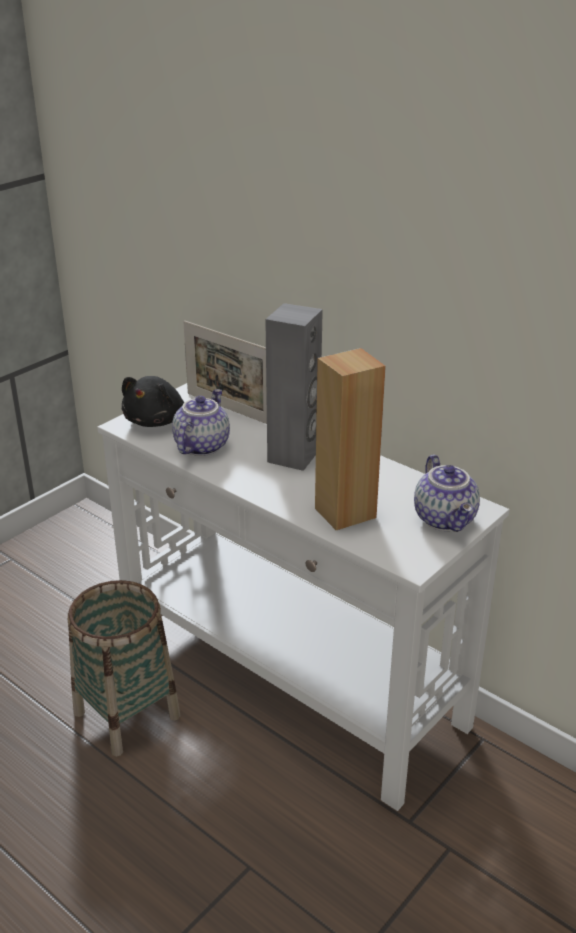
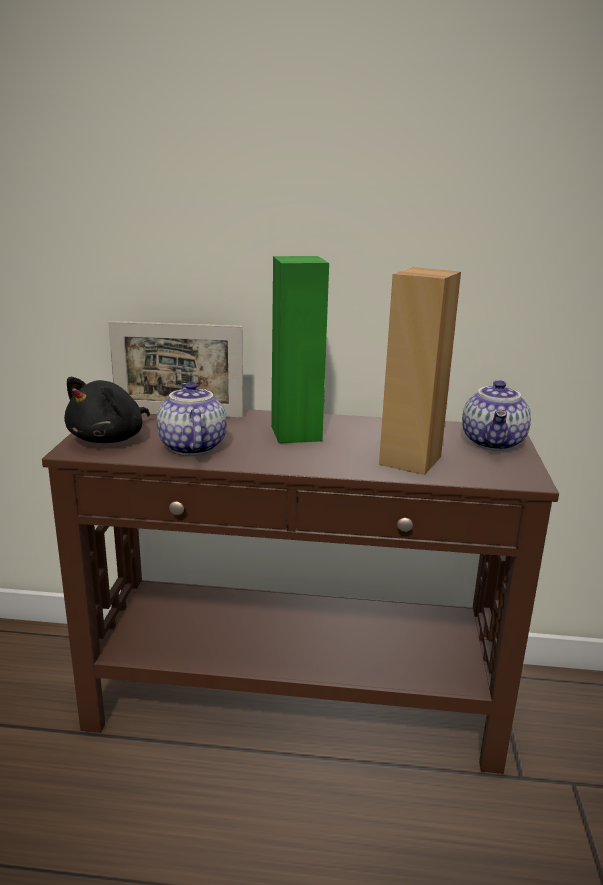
camera: 35 degrees left, 10 degrees down
basket [68,580,181,757] -> none
white console table [97,383,509,811] -> brown console table [42,409,559,774]
black plush toy [122,376,184,427] -> black plush toy turned 45 degrees clockwise [64,377,150,443]
grey speaker [265,303,323,471] -> green speaker [271,256,329,444]
teapot [414,455,480,532] -> teapot turned 60 degrees clockwise [462,380,531,451]

